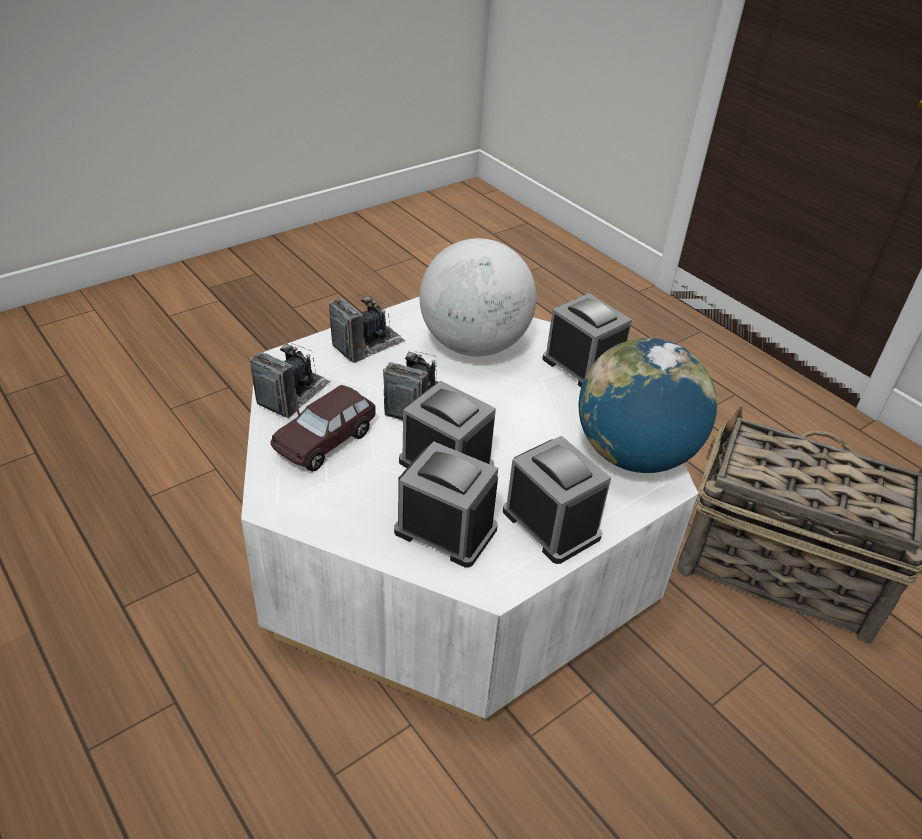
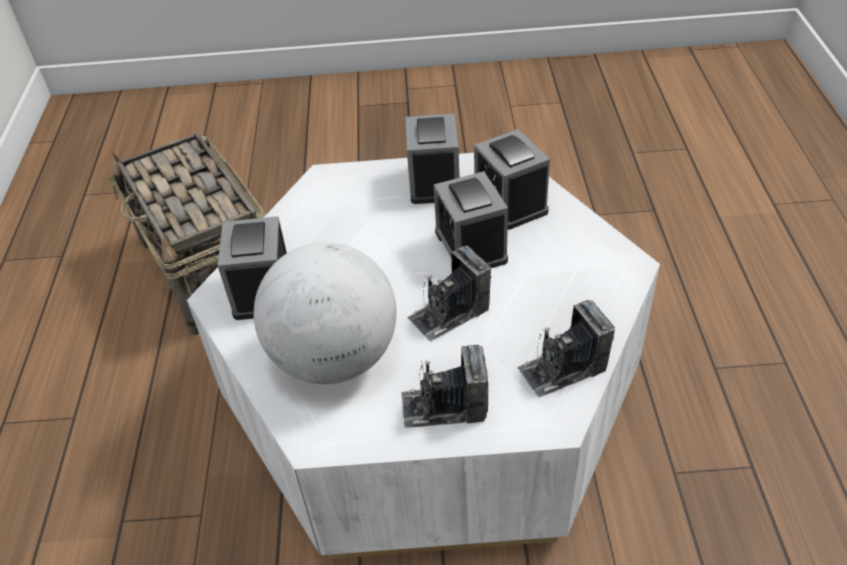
camera: 140 degrees left, 5 degrees up
brown toy car [270,385,376,472] -> none
globe [579,338,717,473] -> none

